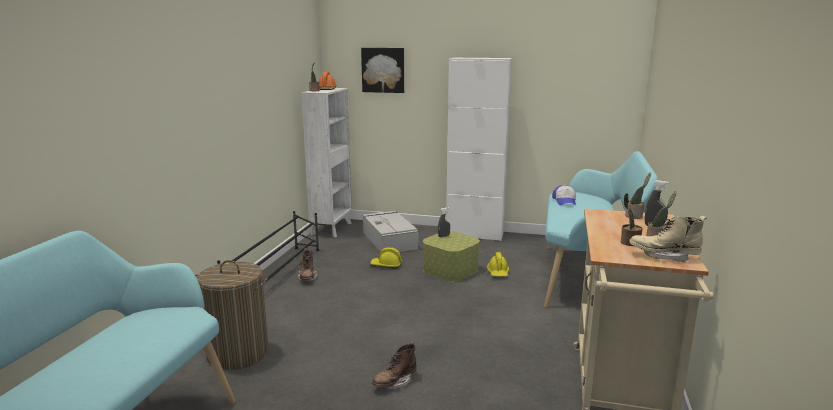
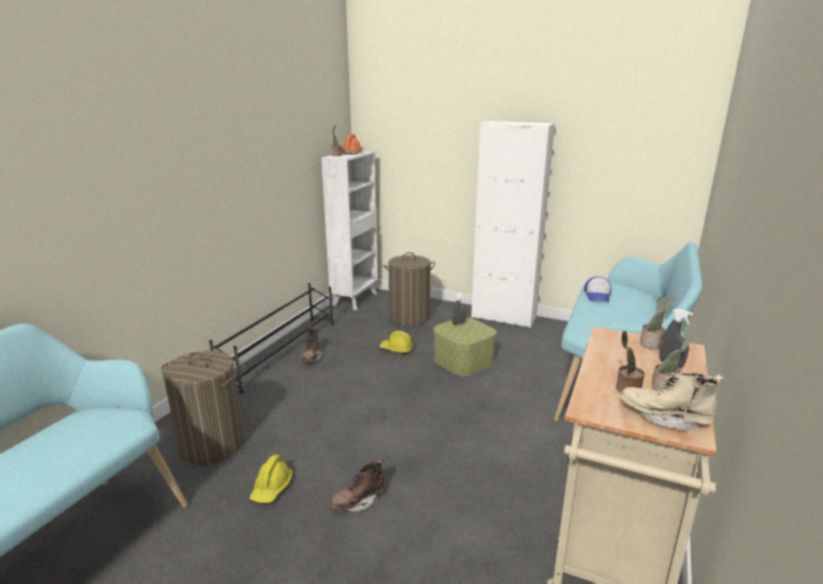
camera: 10 degrees right, 5 degrees up
picture [361,48,404,93] -> none
grey storage box [363,211,418,252] -> laundry basket [383,252,435,326]
yellow hard hat [487,252,509,277] -> yellow hard hat moved to [250,454,292,503]

